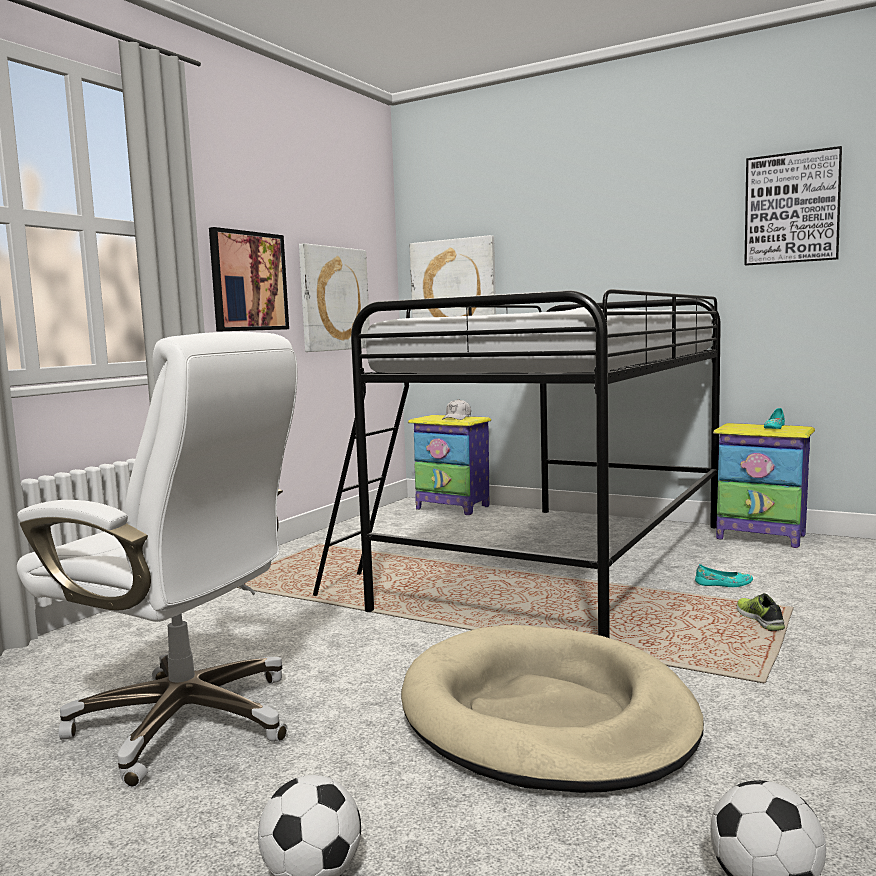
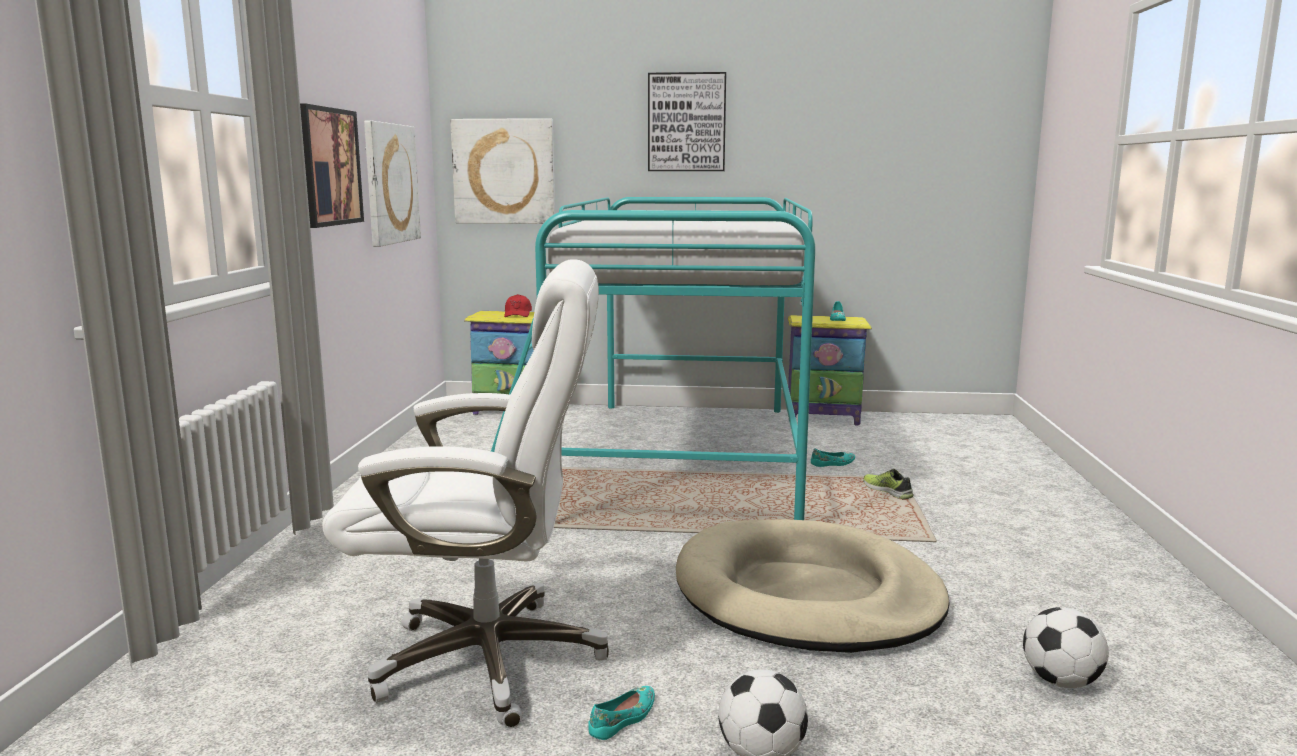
camera: 25 degrees left, 5 degrees up
black bed [313,289,721,638] -> turquoise bed [491,197,815,520]
white cap [442,399,471,420] -> red cap [504,294,532,317]
picture [744,146,842,266] -> picture moved to [648,72,726,171]
none -> turquoise shoe [588,686,655,740]

